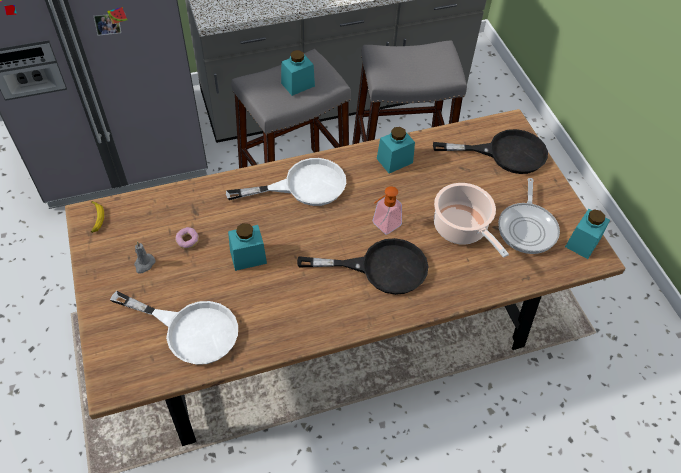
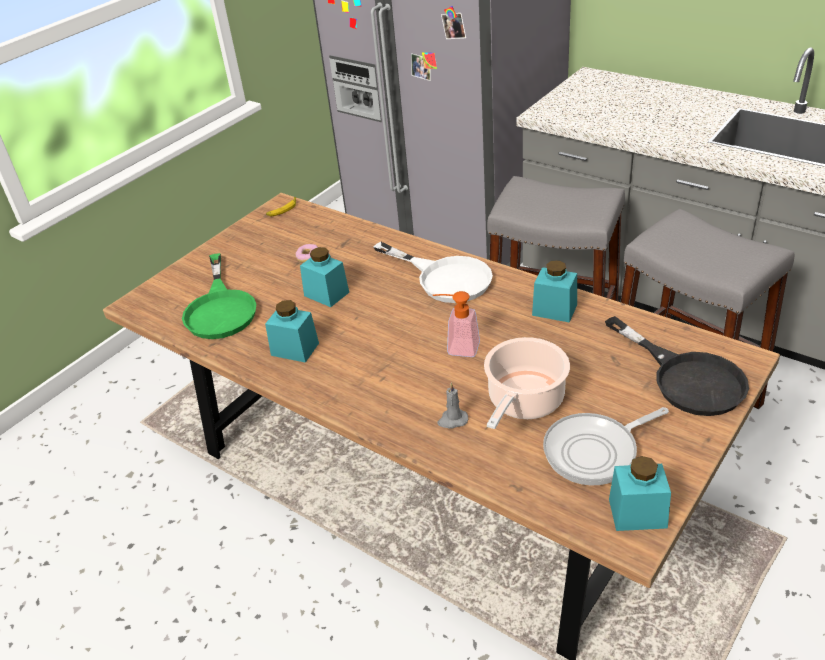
camera: 60 degrees right, 15 degrees down
white frying pan [110,291,238,365] -> green frying pan [182,253,256,339]
grey candle [134,241,156,274] -> grey candle moved to [437,383,468,429]
turquoise jar [281,50,315,96] -> turquoise jar moved to [265,300,319,363]
black frying pan [297,238,428,295] -> none

